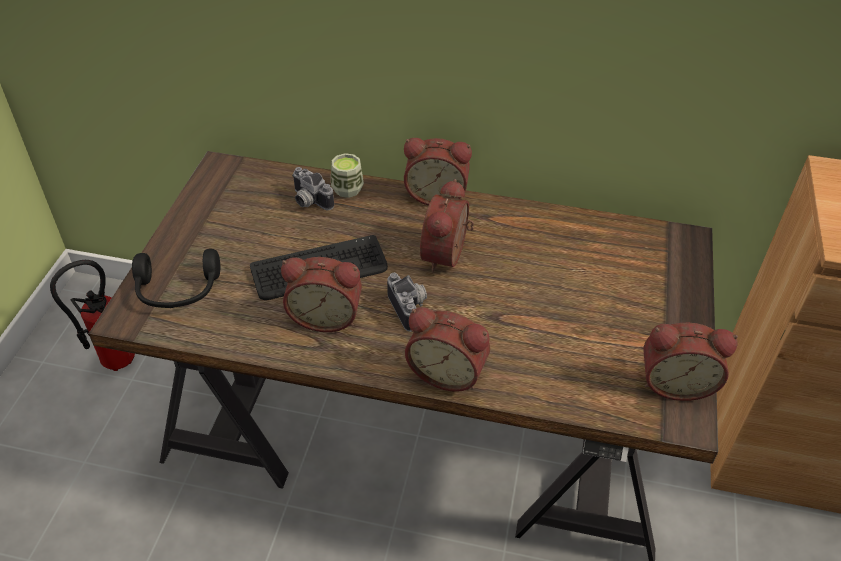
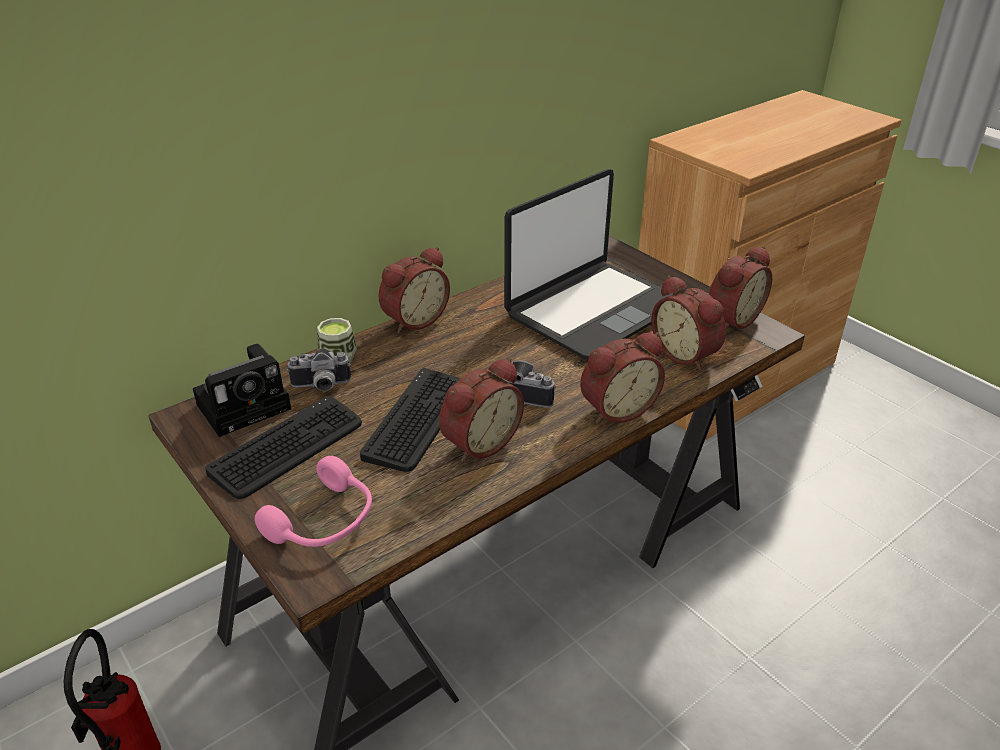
camera: 50 degrees left, 10 degrees down
black headphones [132,249,220,308] -> pink headphones [255,456,372,547]
alarm clock [420,179,474,273] -> alarm clock moved to [651,275,726,370]
none -> camera [193,344,291,437]
none -> keyboard [205,396,362,499]
none -> laptop [504,169,673,359]

